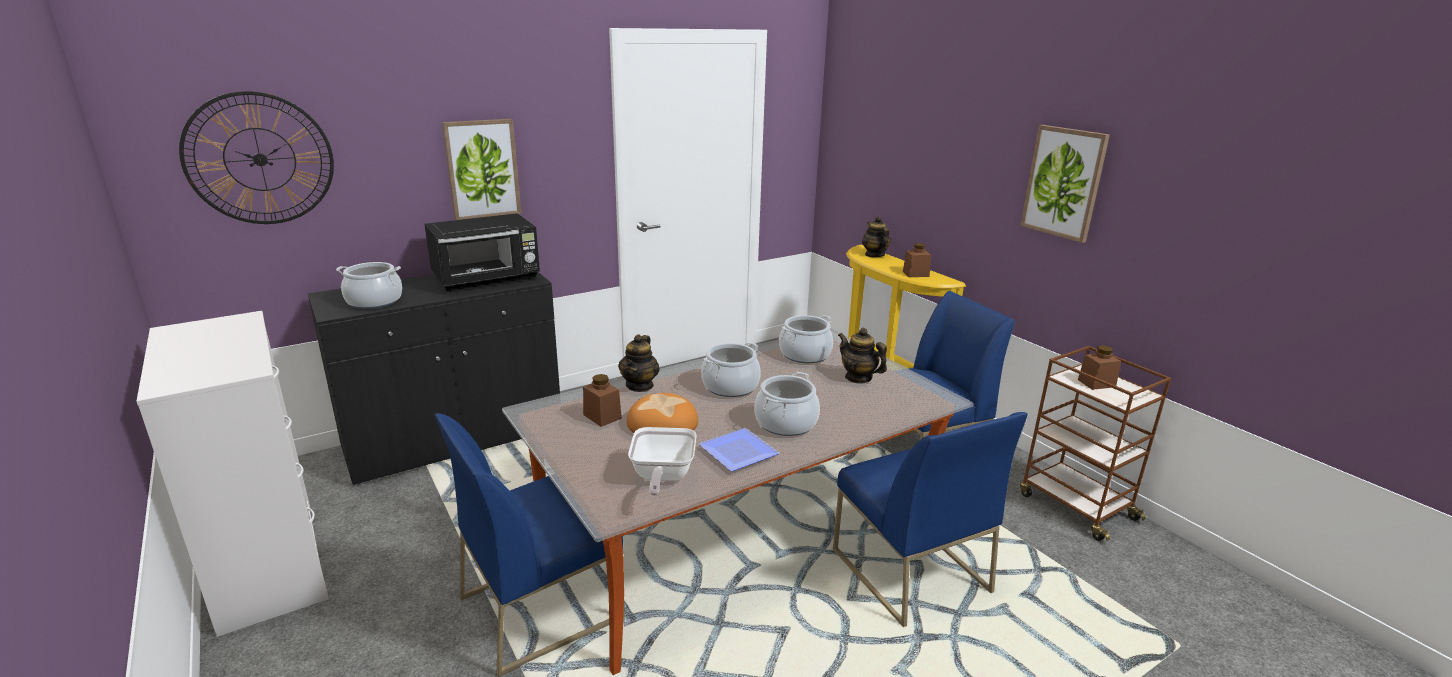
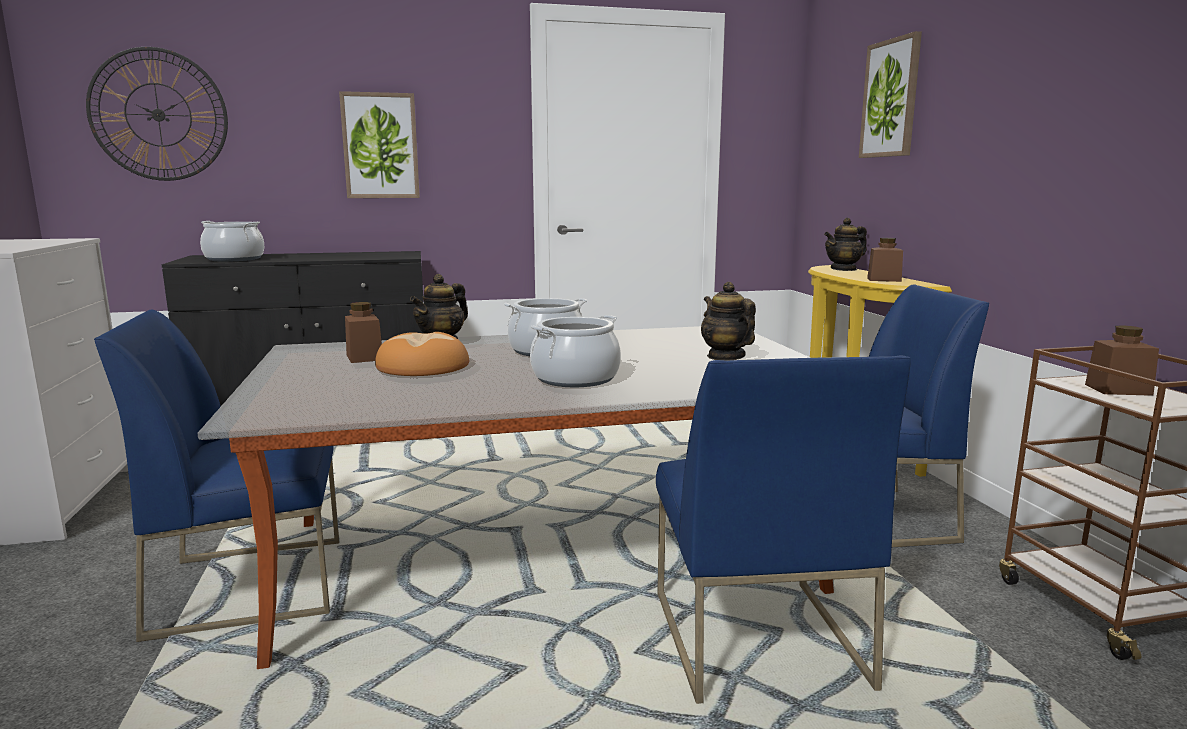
camera: 20 degrees right, 10 degrees down
black microwave [424,213,540,292] -> none
frying pan [628,427,697,496] -> none
plate [699,428,780,472] -> none
cooking pot [779,315,833,363] -> none
teapot [862,216,891,258] -> teapot turned 120 degrees counterclockwise [824,218,867,271]
picture [1020,125,1110,243] -> picture moved to [859,31,922,158]

